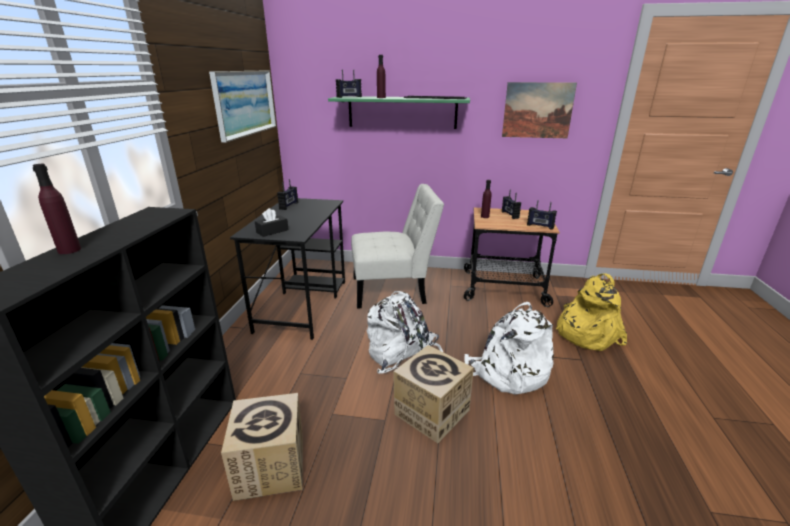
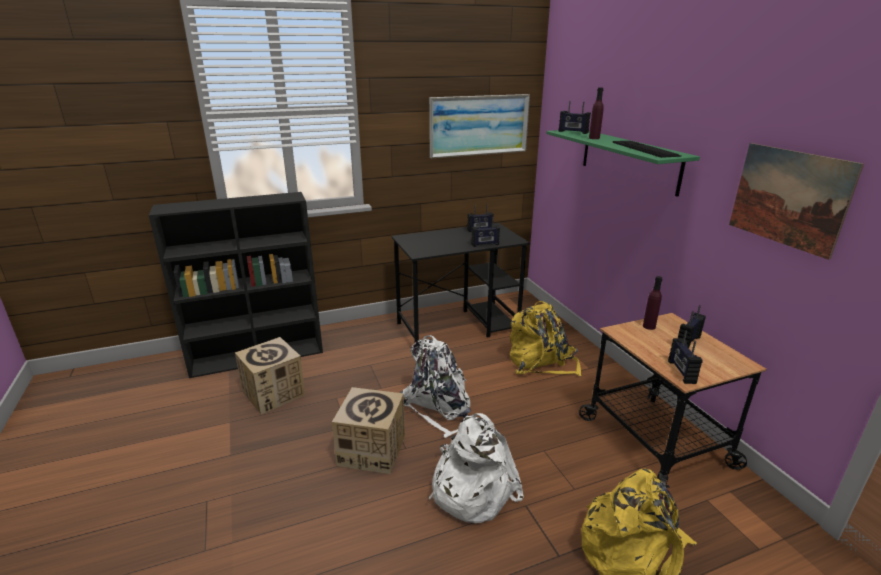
camera: 60 degrees right, 0 degrees up
purple bottle [33,164,81,254] -> none
black tissue box [255,208,289,237] -> none
white chair [351,184,444,309] -> yellow backpack [510,301,581,376]
none -> radio [471,217,500,247]

